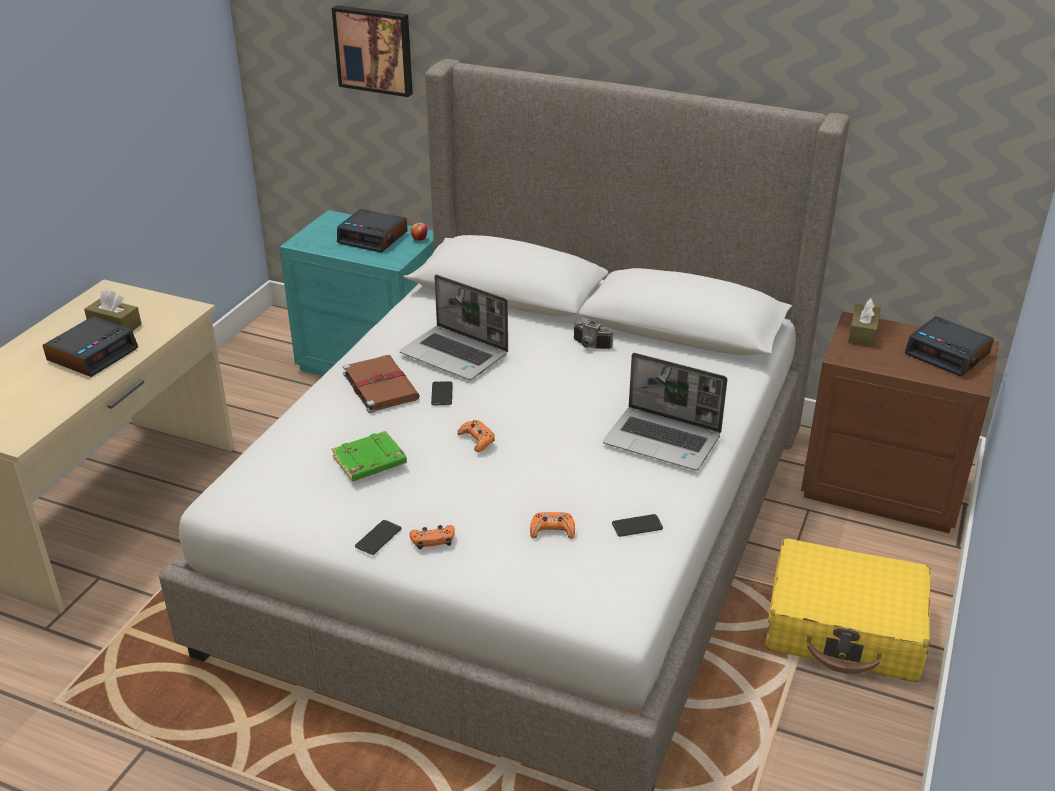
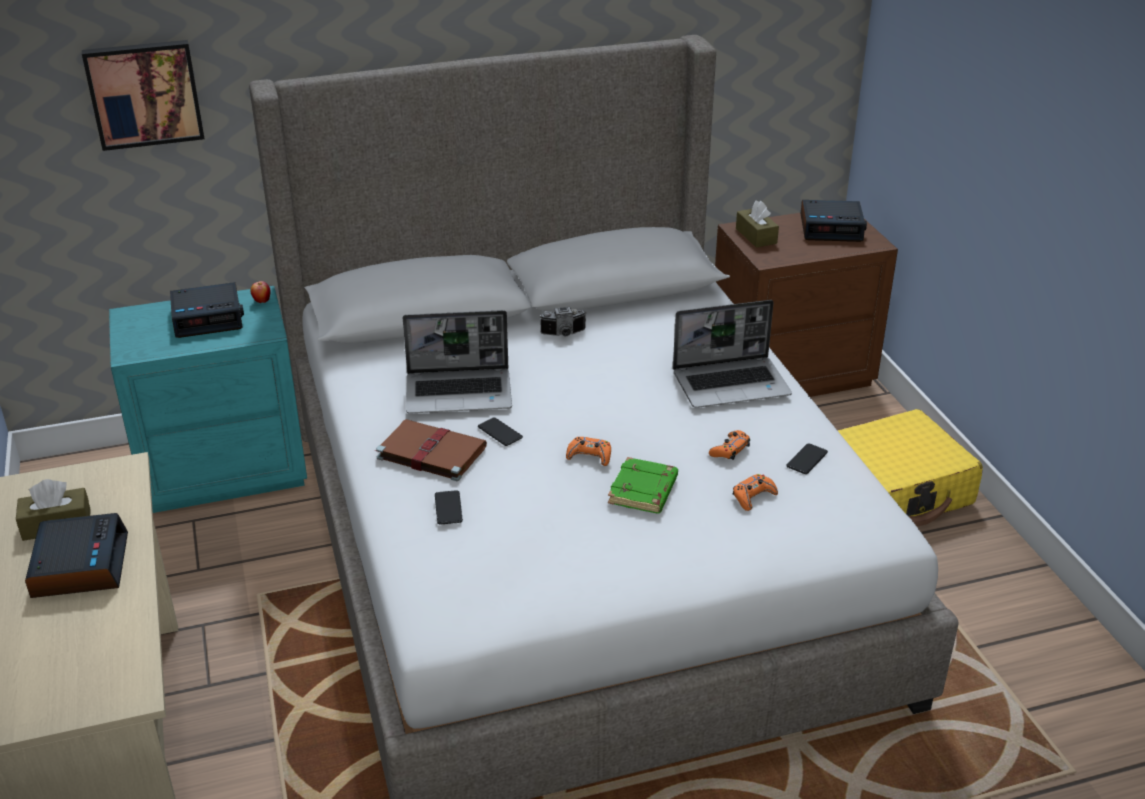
camera: 40 degrees left, 0 degrees up
green book [332,431,407,481] -> green book moved to [608,457,678,513]
phone [355,520,402,555] -> phone moved to [435,491,463,524]
orange game controller [410,525,455,549] -> orange game controller moved to [709,430,750,460]

